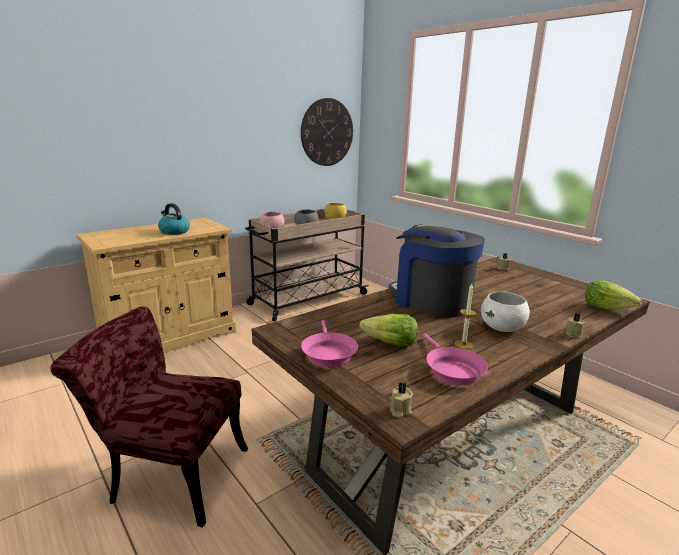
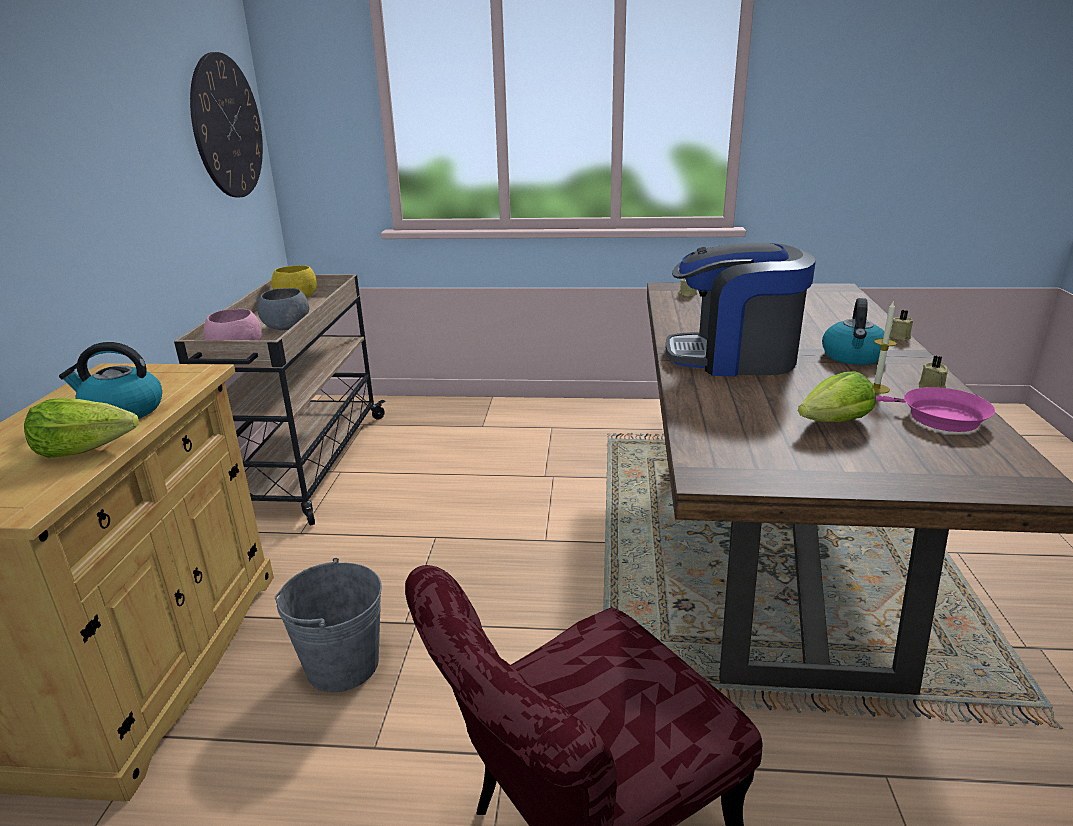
camera: 45 degrees left, 5 degrees up
pink frying pan [301,320,358,367] -> none
beige candle [390,382,413,418] -> beige candle moved to [919,356,948,388]
white bowl [481,292,530,332] -> kettle [822,298,889,365]
lettuce [585,280,642,309] -> lettuce moved to [24,398,139,458]
none -> grey bucket [275,558,382,692]

